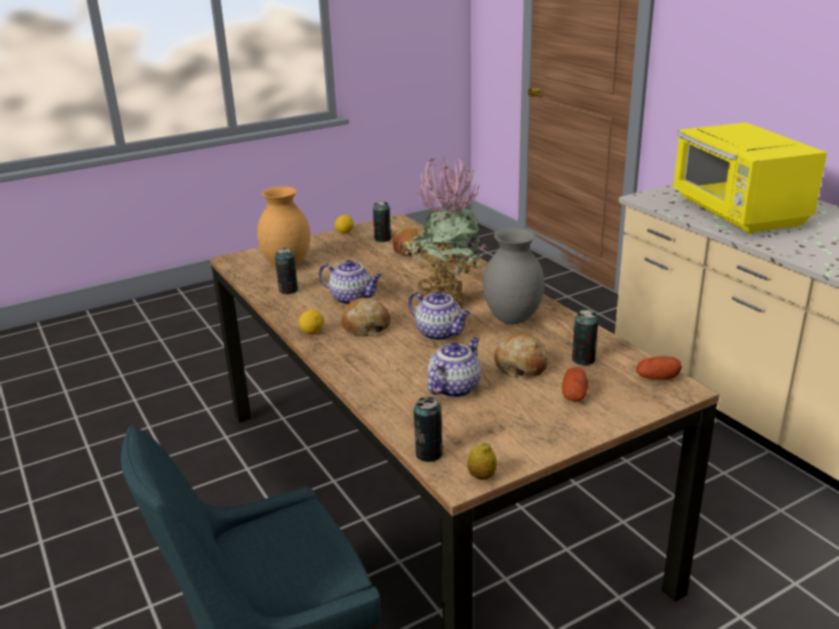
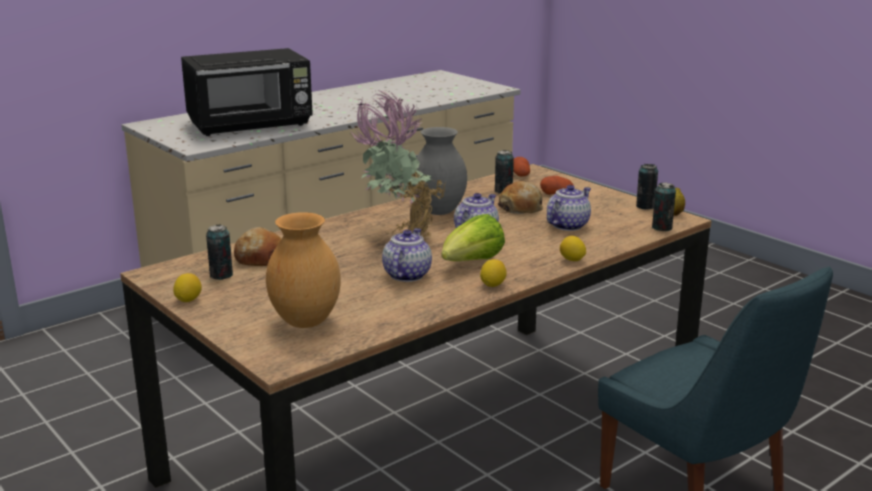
camera: 100 degrees left, 5 degrees down
can [275,248,298,294] -> can moved to [636,164,658,210]
bread [341,298,390,337] -> lettuce [441,214,505,261]
teapot [427,337,481,398] -> teapot turned 105 degrees clockwise [547,185,591,231]
yellow microwave [673,122,827,234] -> black microwave [181,48,313,136]
none -> lemon [560,236,586,261]

